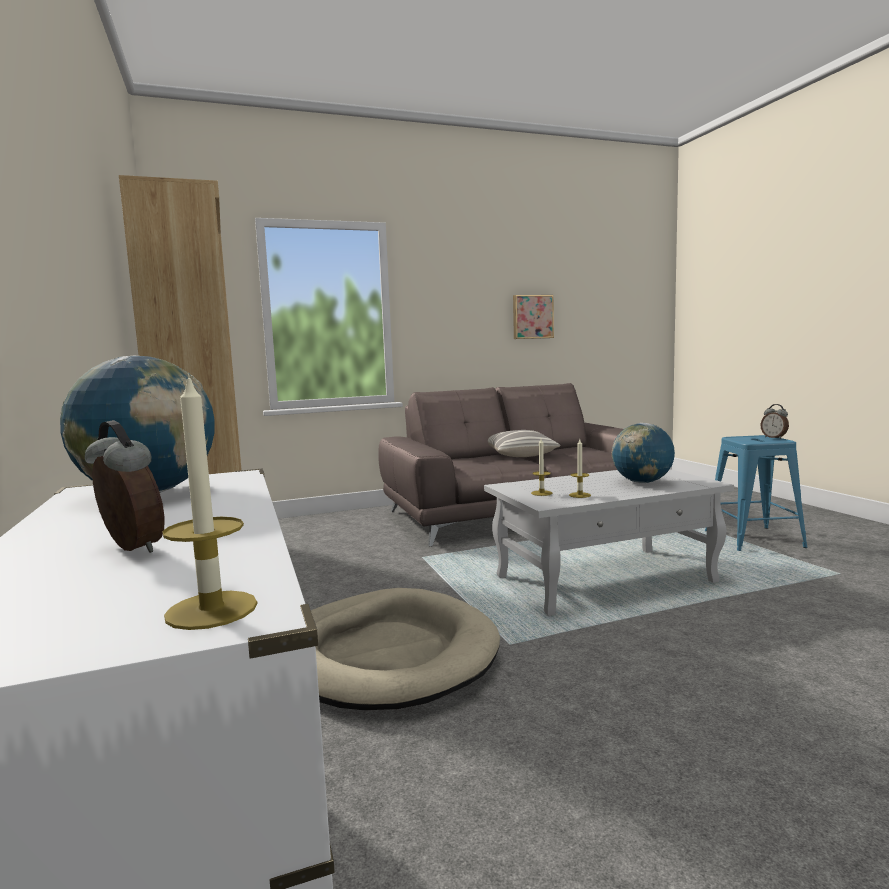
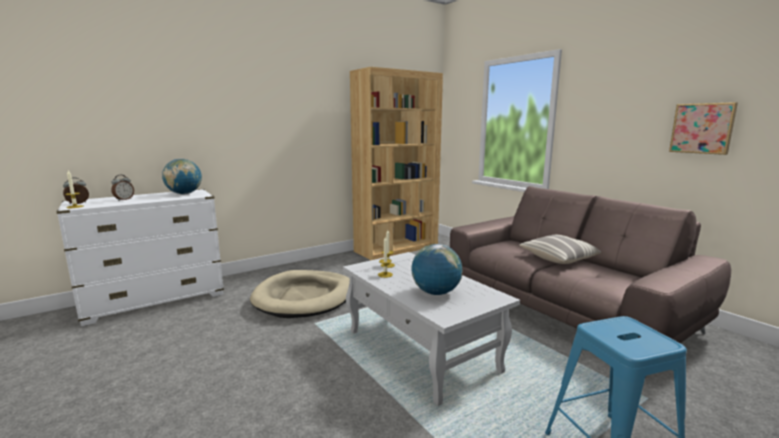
camera: 75 degrees right, 5 degrees up
alarm clock [761,404,789,439] -> alarm clock moved to [63,177,89,204]

